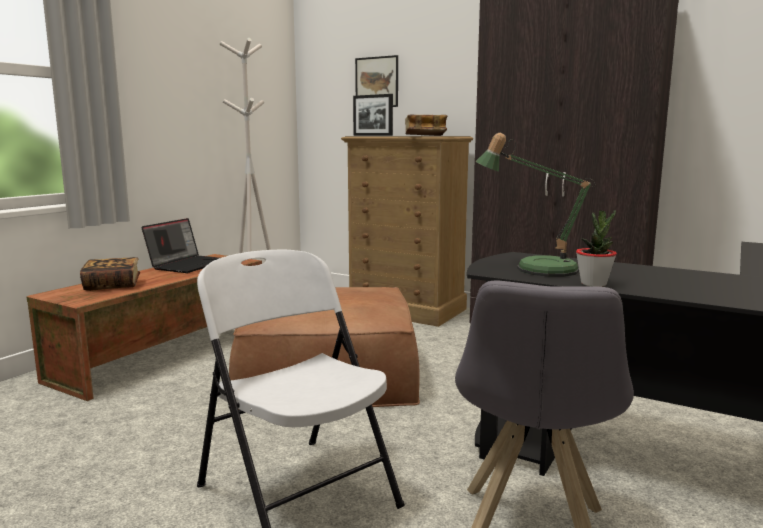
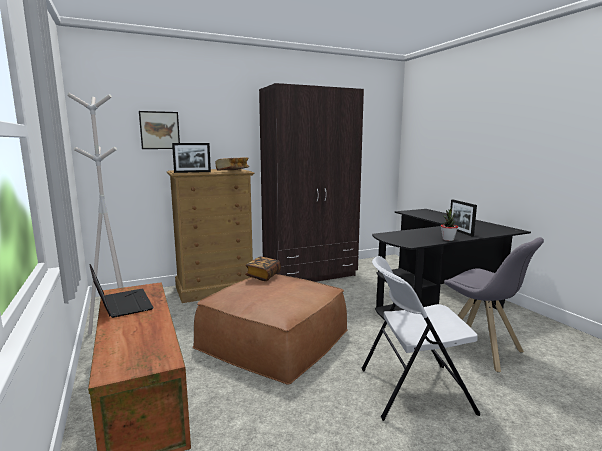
camera: 55 degrees left, 0 degrees up
book [80,257,140,291] -> book moved to [245,257,281,281]
table lamp [476,133,596,277] -> none
none -> picture frame [451,199,477,237]

